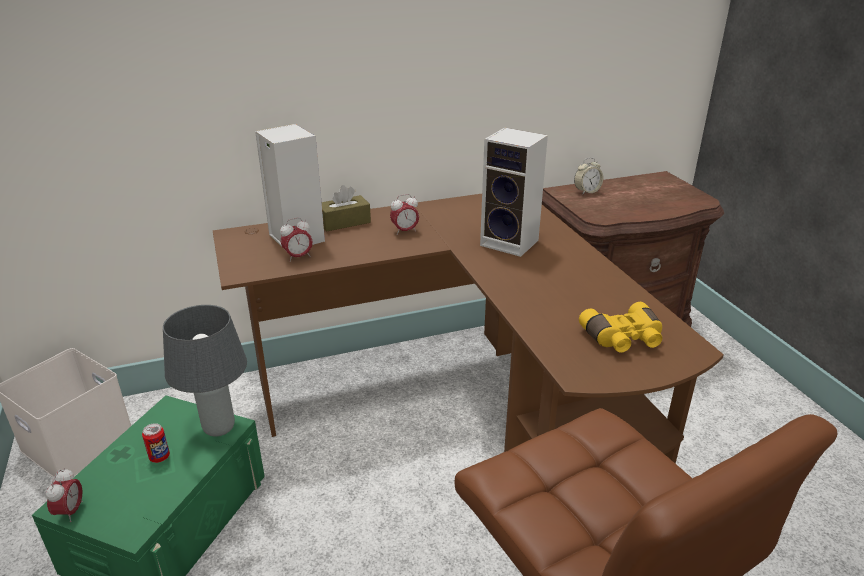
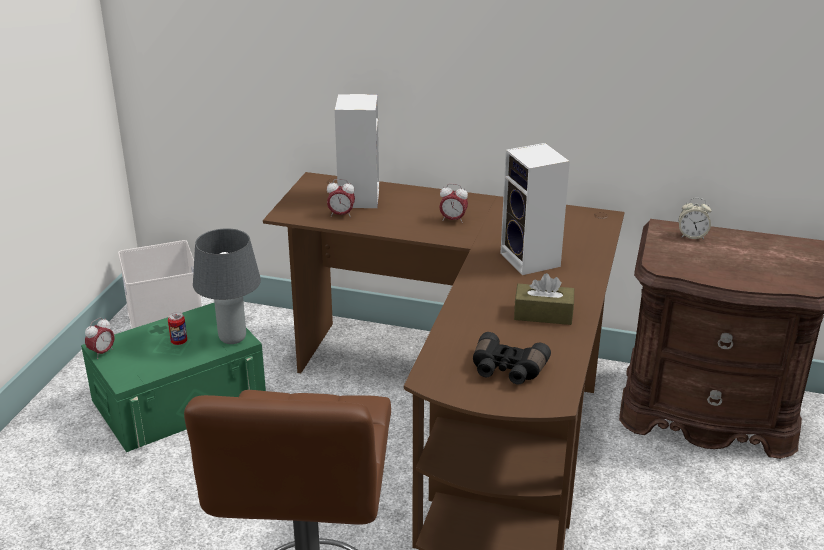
camera: 35 degrees right, 0 degrees up
brown tissue box [322,185,371,232] -> brown tissue box moved to [514,273,574,325]
yellow binoculars [579,302,662,353] -> black binoculars [473,332,551,385]

